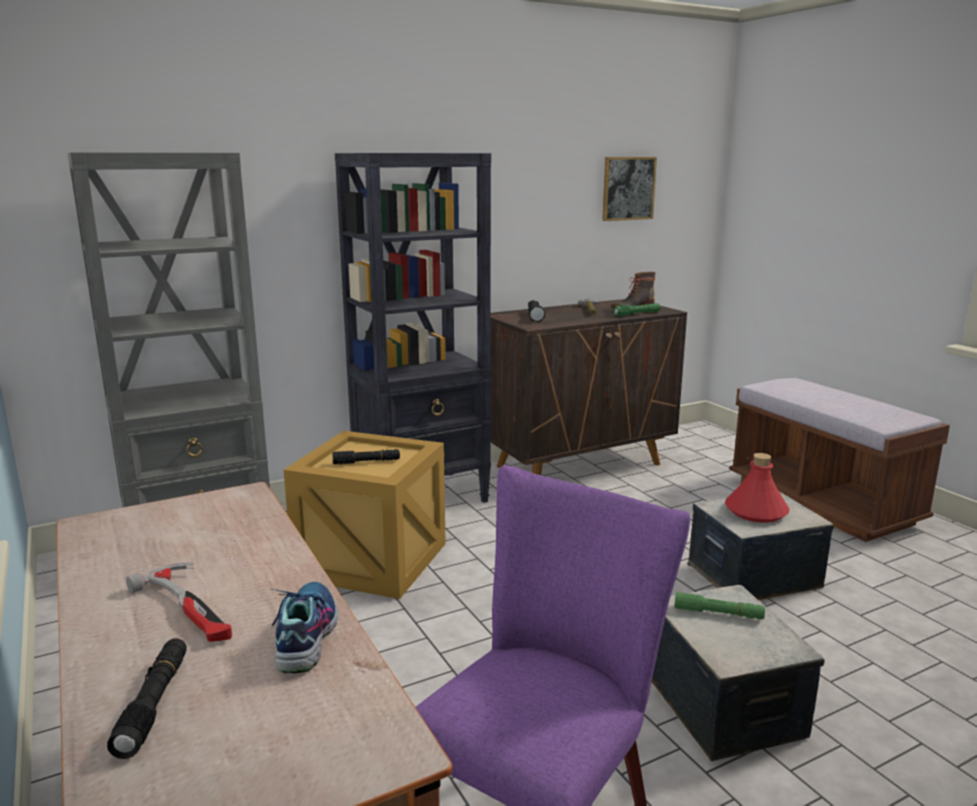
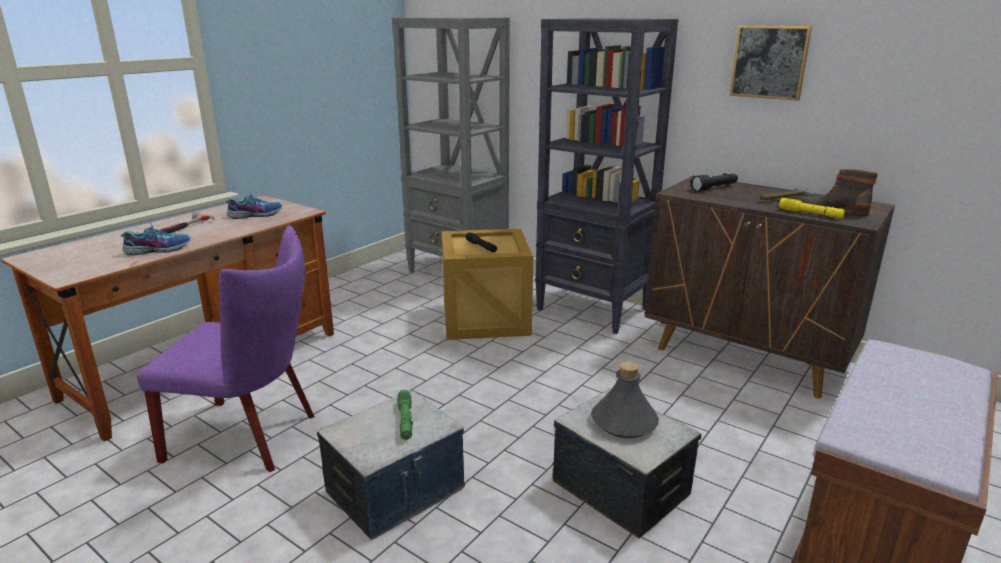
camera: 65 degrees right, 5 degrees up
black flashlight [107,638,187,759] -> none
picture [602,157,657,221] -> picture moved to [729,25,812,101]
green flashlight [613,303,661,316] -> yellow flashlight [779,198,845,219]
red bottle [725,453,790,523] -> grey bottle [591,361,659,438]
none -> shoe [226,192,282,219]

